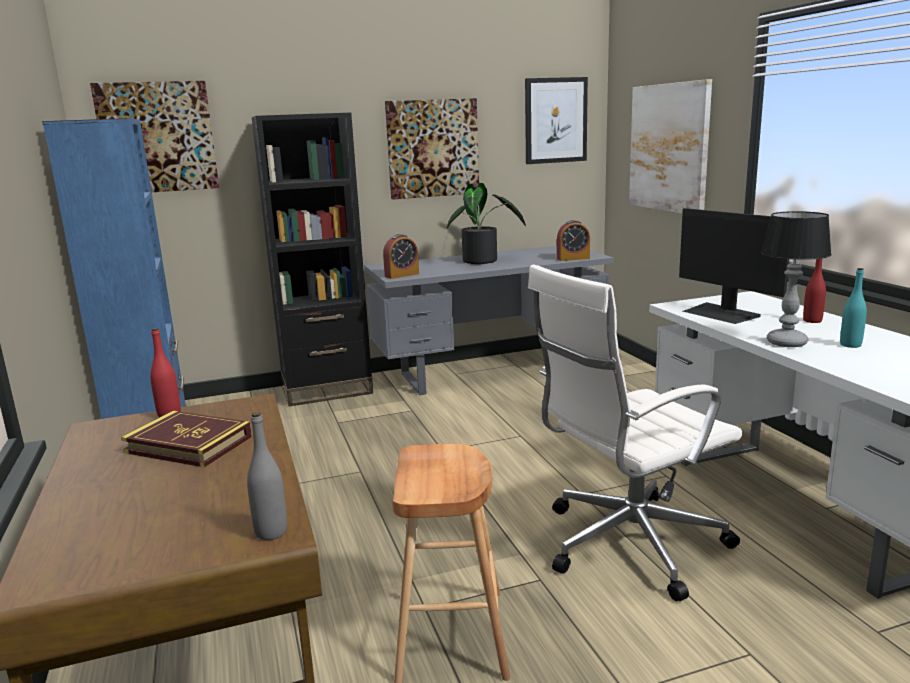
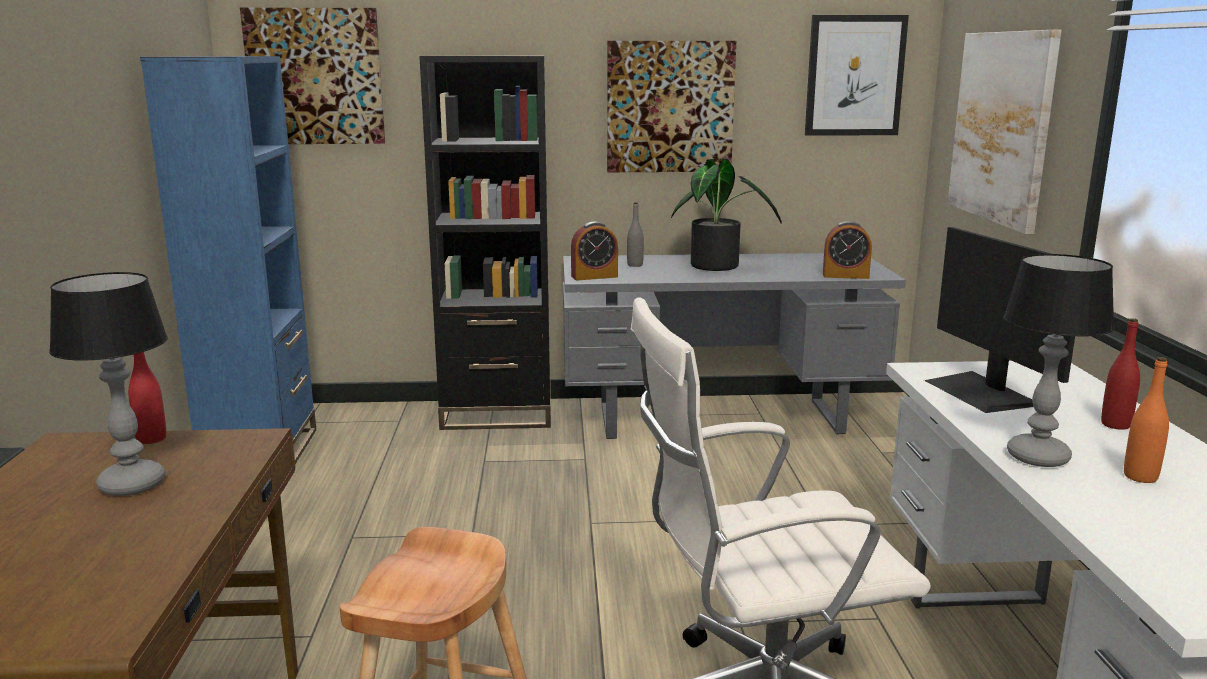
camera: 15 degrees right, 0 degrees up
book [121,411,252,468] -> table lamp [49,272,168,496]
grey bottle [247,412,287,540] -> grey bottle moved to [627,202,644,267]
turquoise bottle [840,268,867,348] -> orange bottle [1124,357,1169,483]

